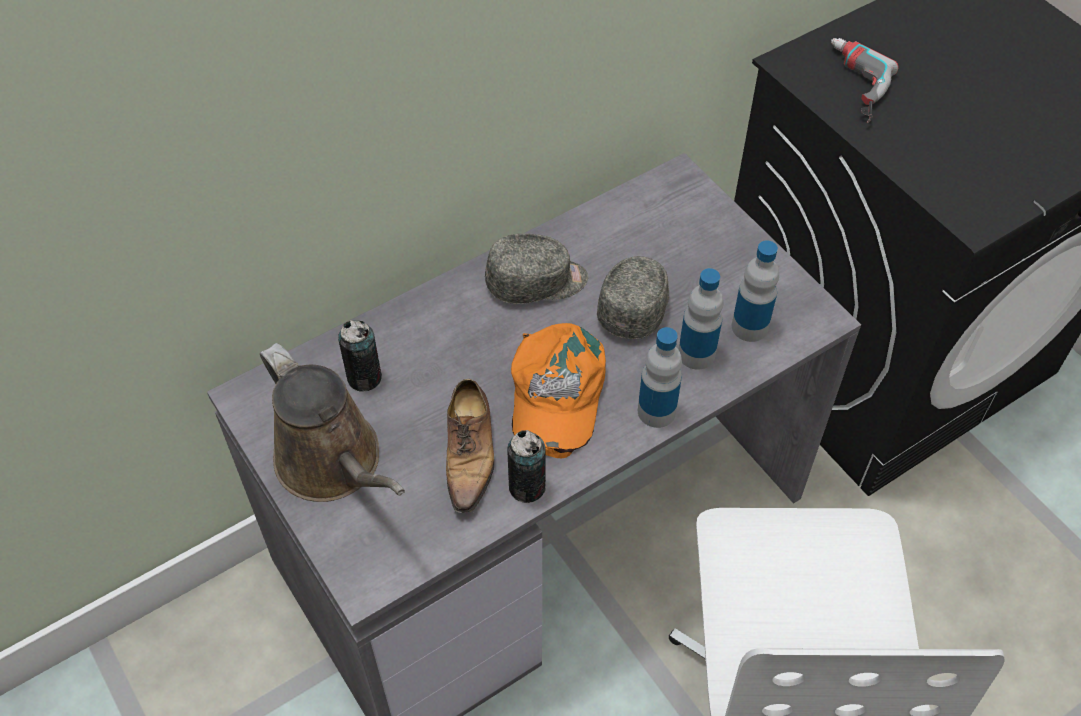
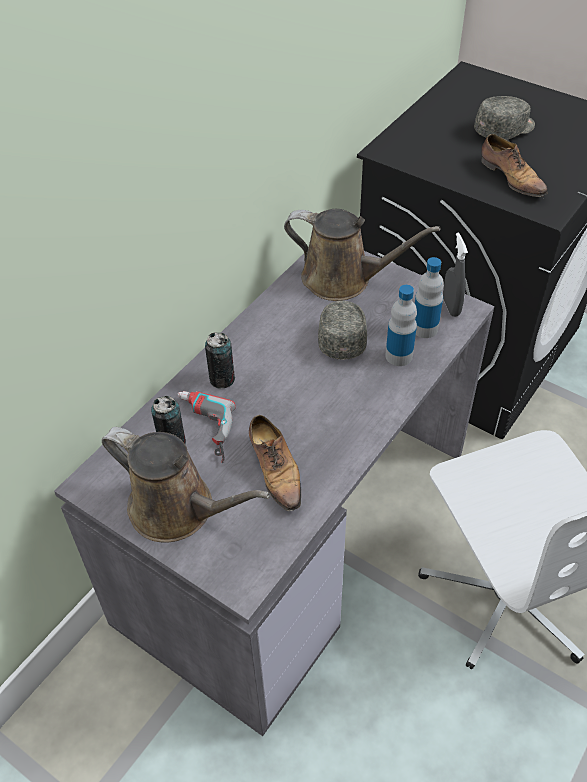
camera: 20 degrees left, 5 degrees down
grey cap [485,234,588,304] -> grey cap moved to [474,96,535,140]
can [507,430,546,503] -> can moved to [205,332,235,388]
orange cap [511,323,606,458] -> none
bottle [638,327,682,428] -> none
power drill [831,38,898,124] -> power drill moved to [177,391,236,463]
none -> brown watering can [284,209,440,301]
none -> grey spray bottle [443,233,468,317]
none -> shoe [481,134,548,197]

